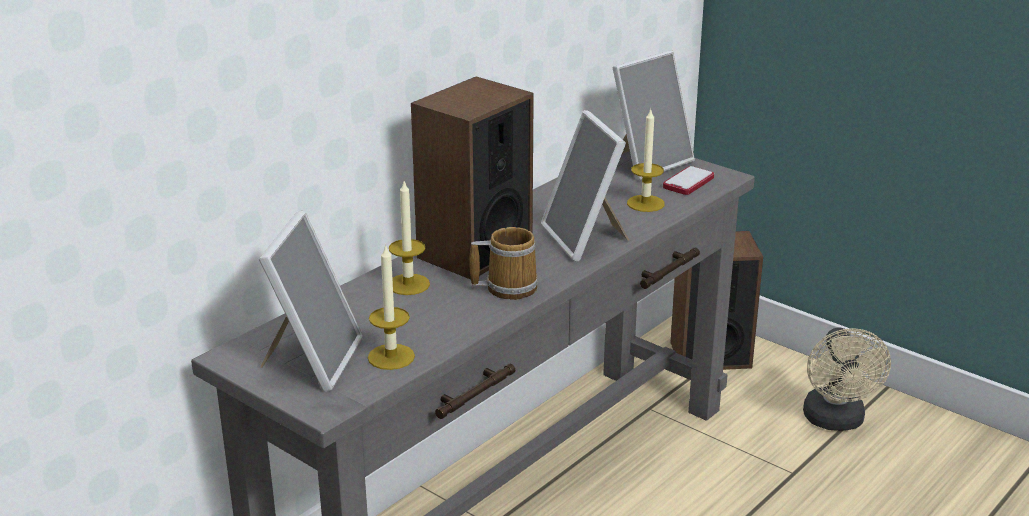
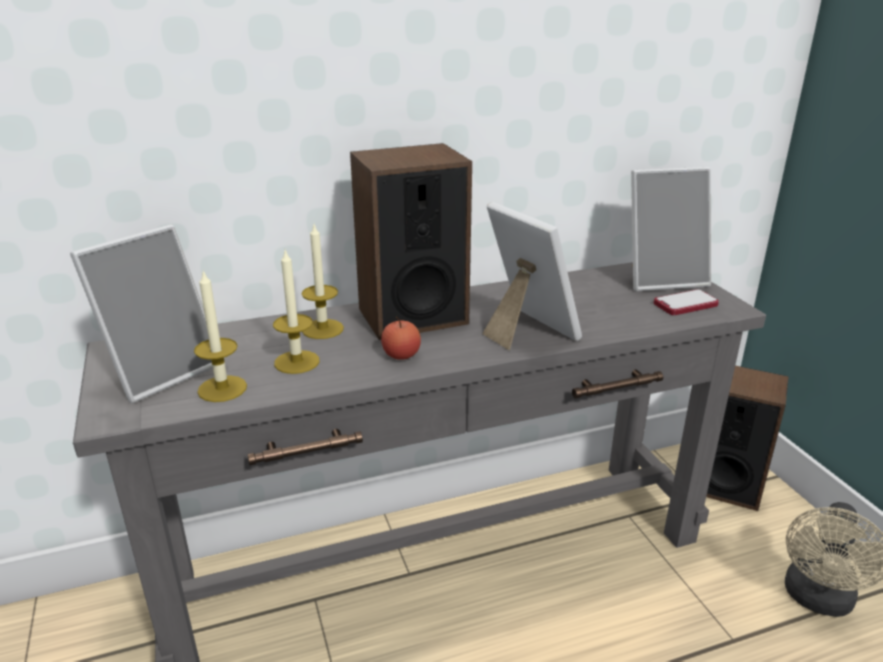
camera: 30 degrees right, 0 degrees up
mug [469,227,538,300] -> apple [381,317,421,360]
picture frame [541,110,629,261] -> picture frame turned 135 degrees clockwise [482,202,582,350]
candle [627,108,665,212] -> candle moved to [273,250,320,374]

